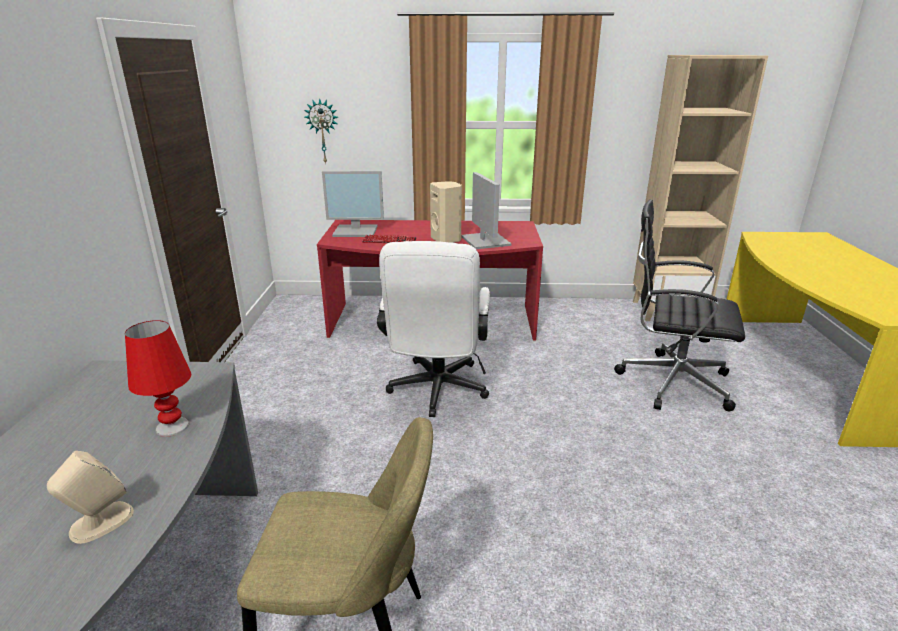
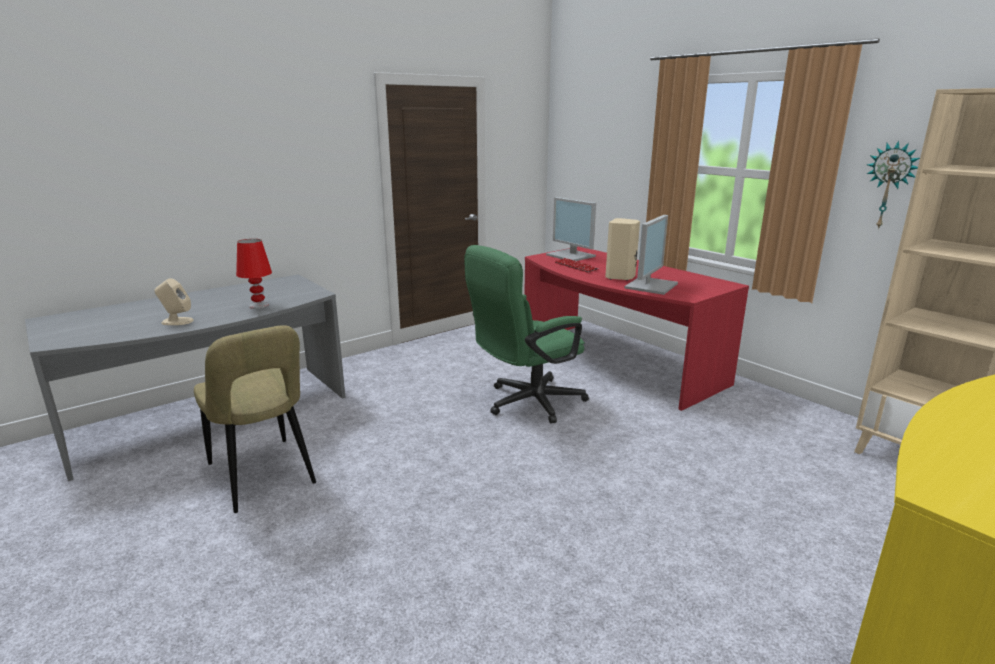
camera: 50 degrees right, 5 degrees down
wall clock [304,98,338,164] -> wall clock moved to [867,141,920,230]
white office chair [377,241,490,417] -> green office chair [464,245,589,424]
black office chair [614,199,745,412] -> none

